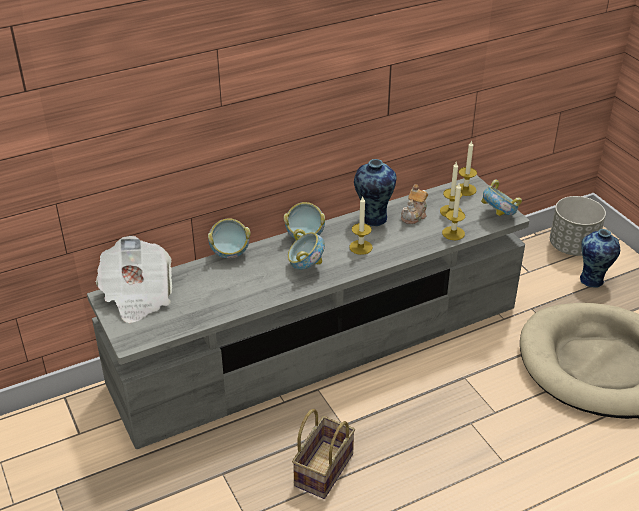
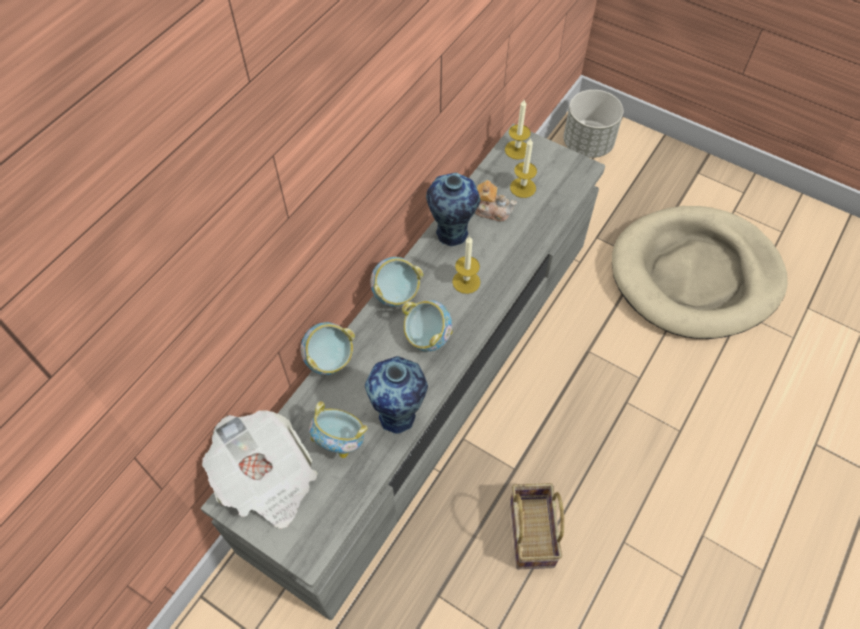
camera: 30 degrees left, 20 degrees up
teapot [401,184,428,224] -> teapot turned 75 degrees counterclockwise [475,180,517,221]
candle [442,183,465,240] -> none
bowl [481,180,522,216] -> bowl moved to [309,401,368,458]
vase [580,229,620,288] -> vase moved to [365,356,428,435]

